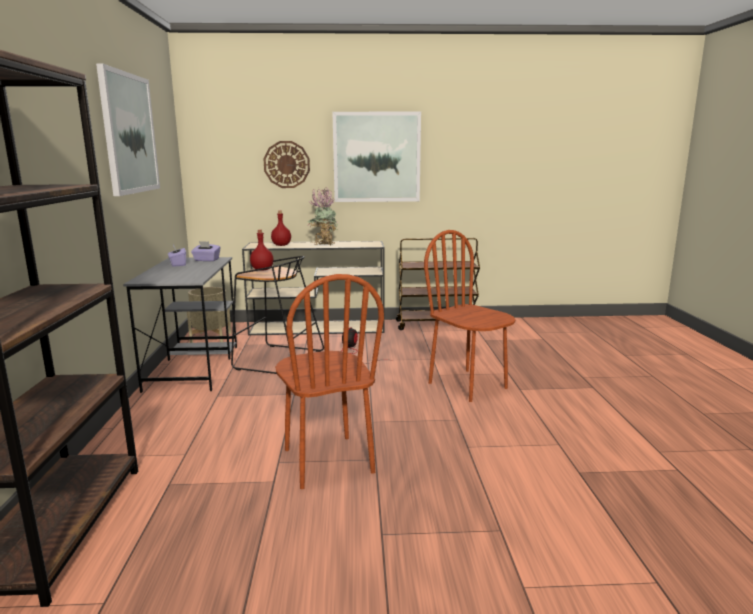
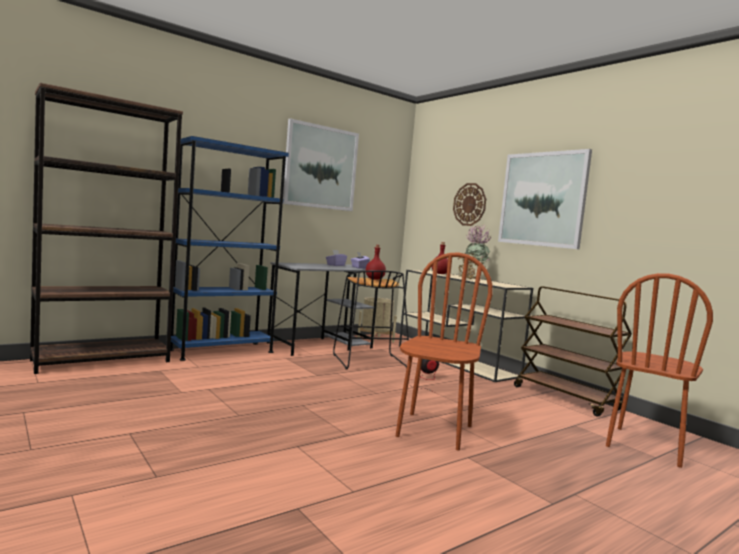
camera: 55 degrees right, 10 degrees down
brown chair [275,274,384,489] -> brown chair moved to [606,273,713,468]
none -> blue bookcase [170,136,289,361]

